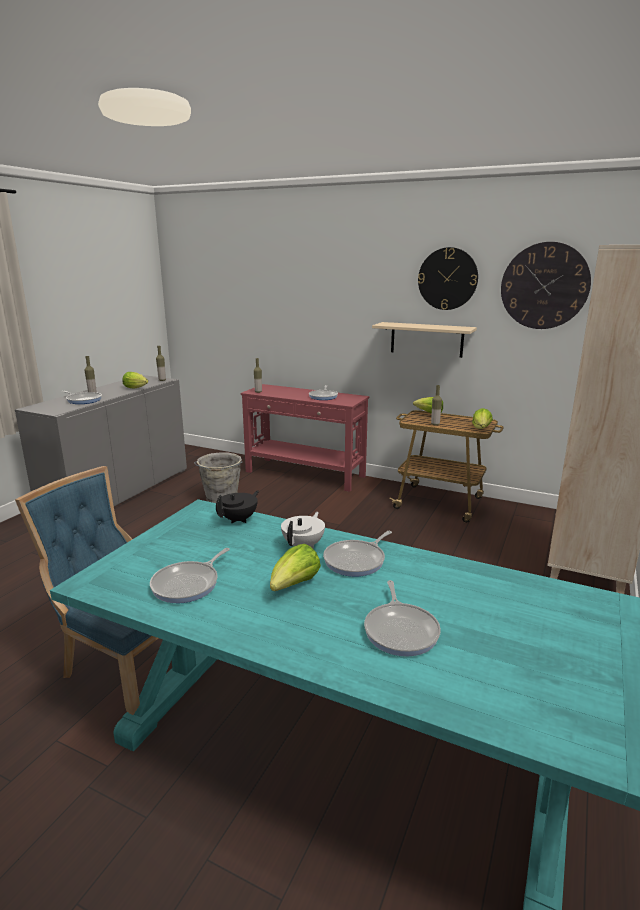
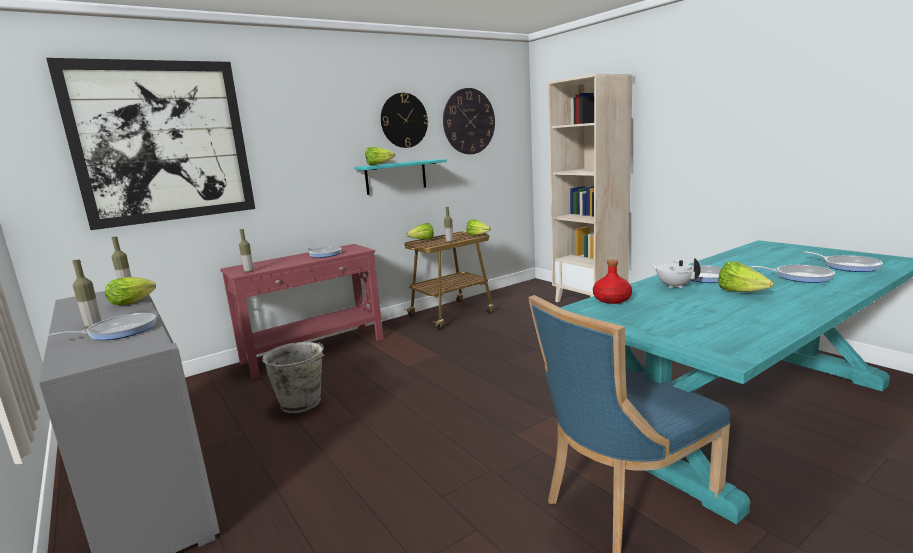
camera: 60 degrees left, 5 degrees down
frying pan [150,548,230,603] -> frying pan moved to [804,251,883,272]
black teapot [216,491,259,523] -> red bottle [593,260,632,304]
beige shelf [372,322,477,358] -> turquoise shelf [354,159,447,195]
none -> picture [46,58,255,230]
none -> lettuce [365,147,395,165]

